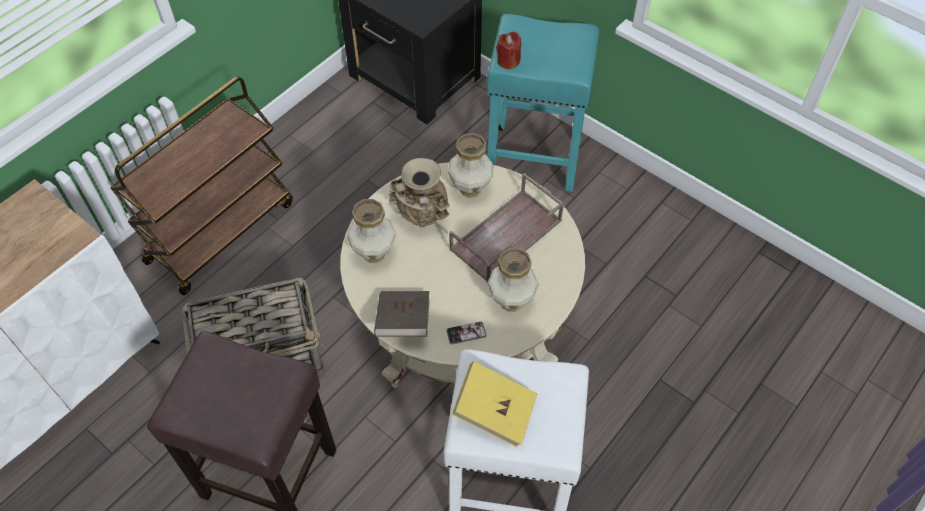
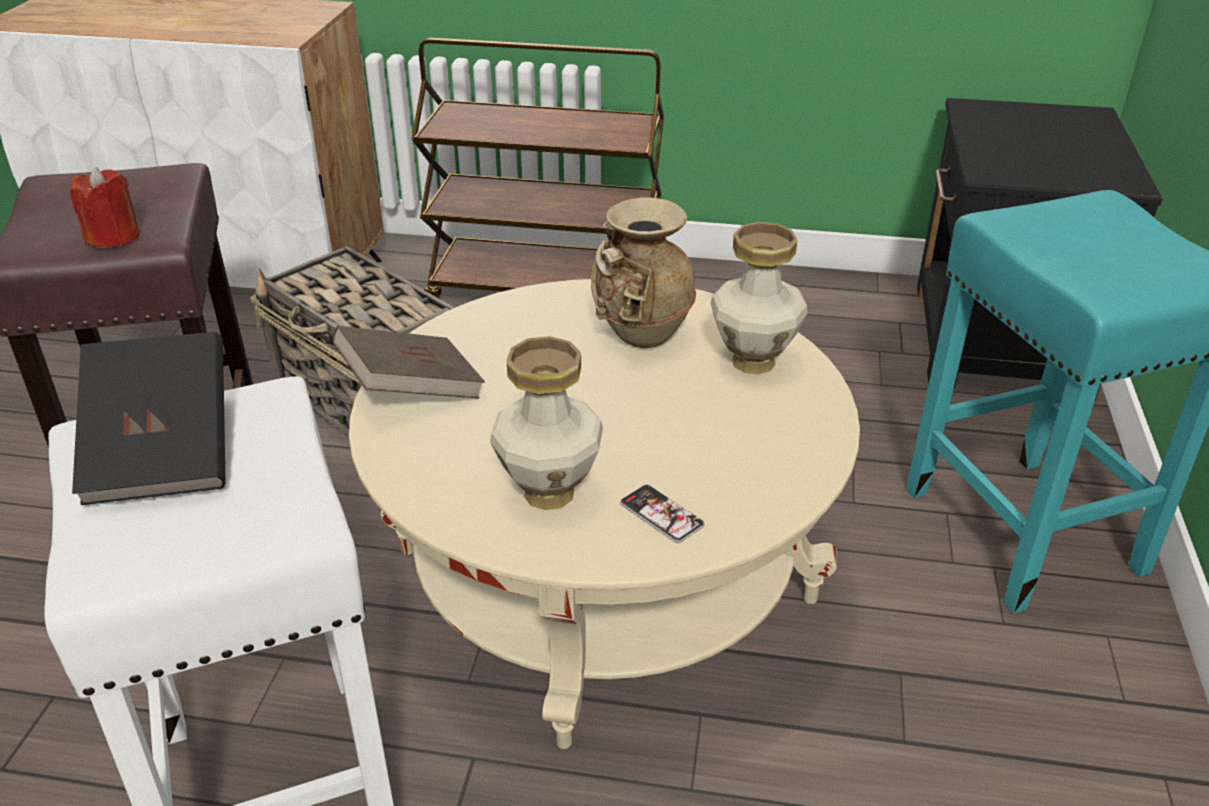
camera: 60 degrees right, 20 degrees down
vase [347,199,396,263] -> none
phone [446,322,486,344] -> phone moved to [620,485,704,543]
brown tray [449,173,564,283] -> none
yellow book [451,361,537,447] -> black book [72,332,225,505]
red candle [496,32,521,70] -> red candle moved to [70,167,140,248]

